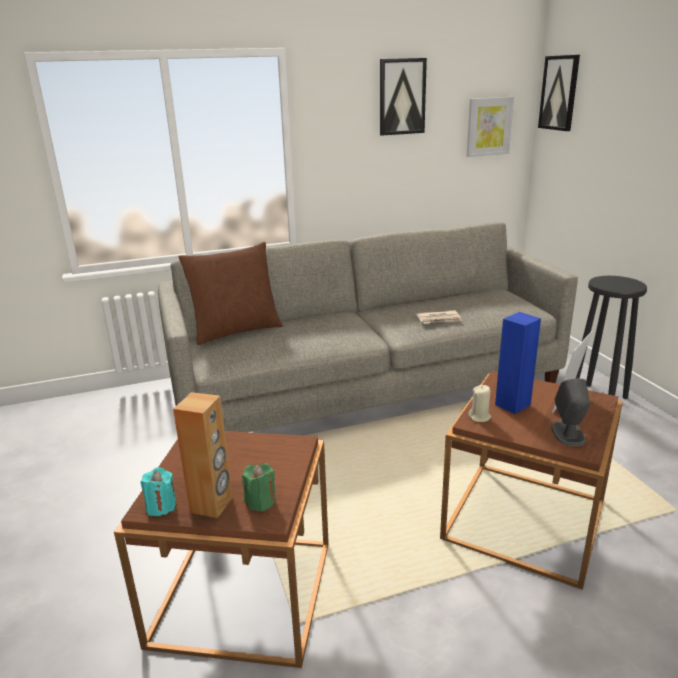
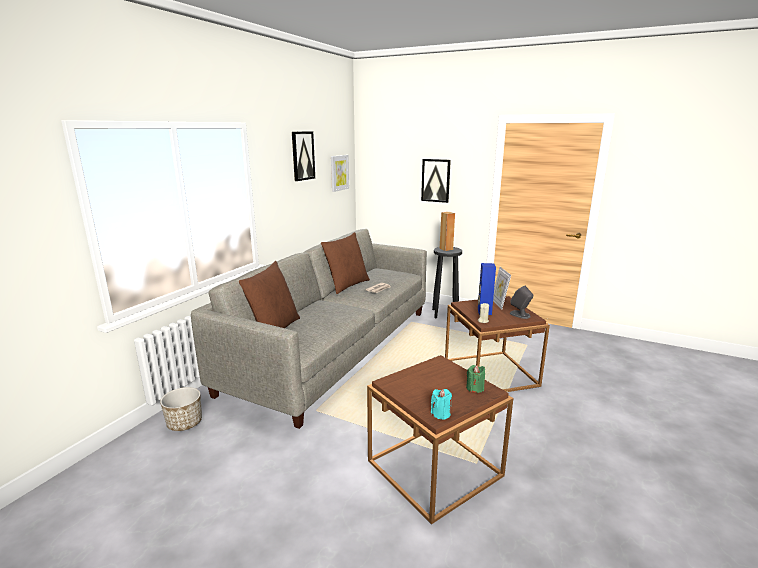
camera: 45 degrees left, 5 degrees down
brown speaker [173,392,233,518] -> brown speaker moved to [440,212,455,251]
picture [538,55,580,131] -> picture moved to [421,159,451,203]
none -> planter [160,387,202,431]
none -> brown pillow [321,232,370,294]

